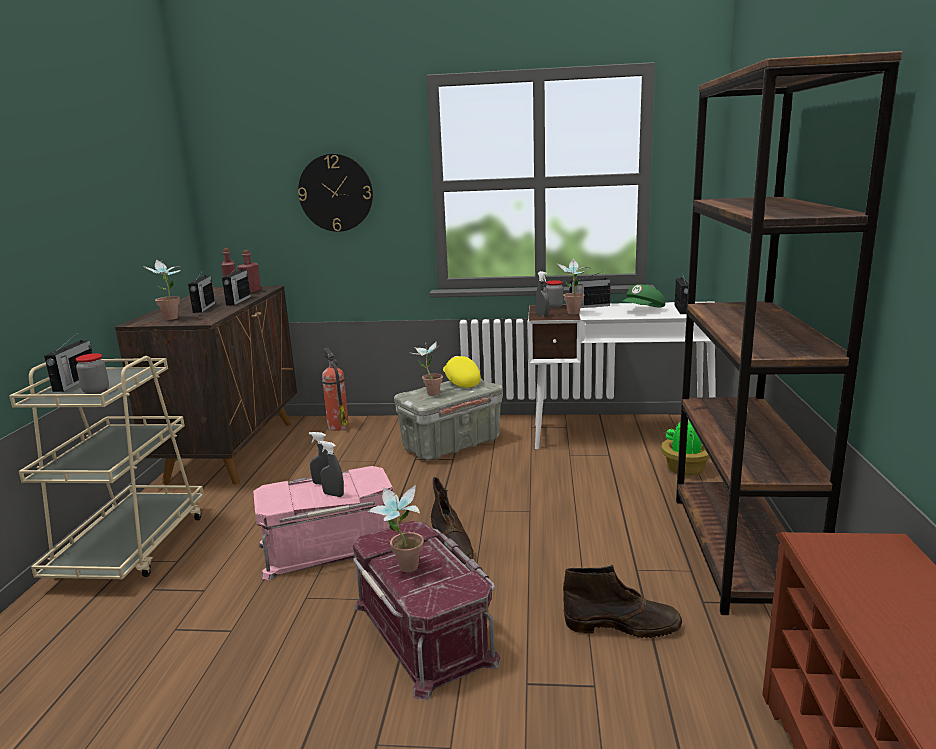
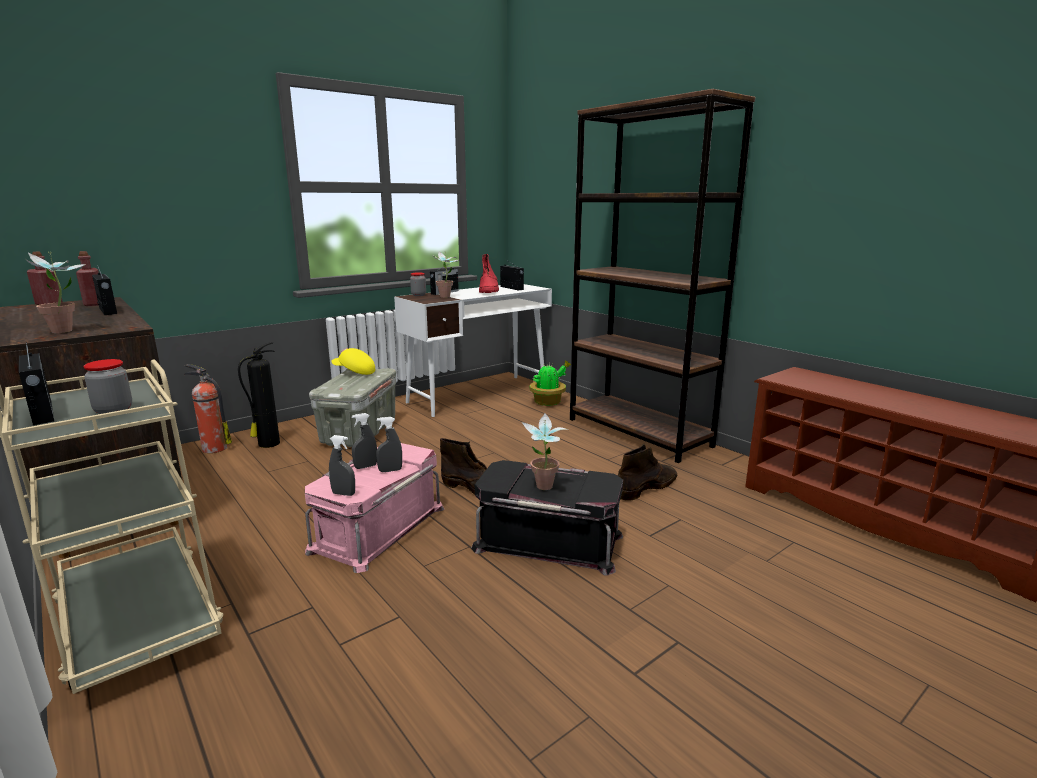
camera: 45 degrees left, 0 degrees up
radio [188,269,215,313] -> none
wall clock [298,154,373,232] -> none
red storage box [353,521,501,700] -> black storage box [471,460,623,576]
potted plant [408,342,443,396] -> none
grey spray bottle [536,271,549,317] -> grey spray bottle moved to [329,435,355,496]
green cap [621,284,665,308] -> red boot [479,254,499,293]
none -> fire extinguisher [238,342,280,448]

